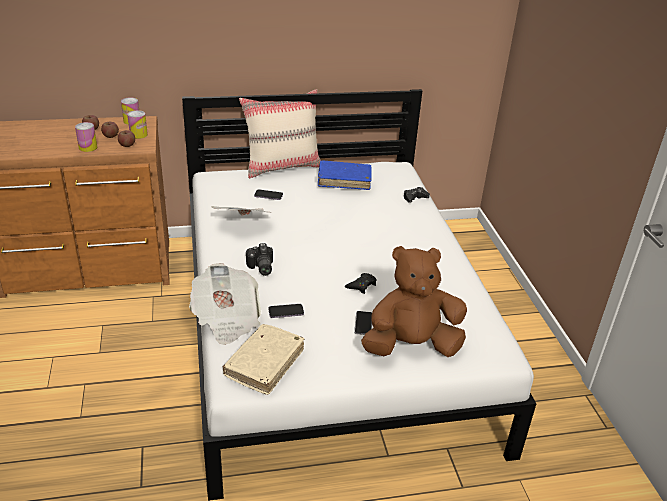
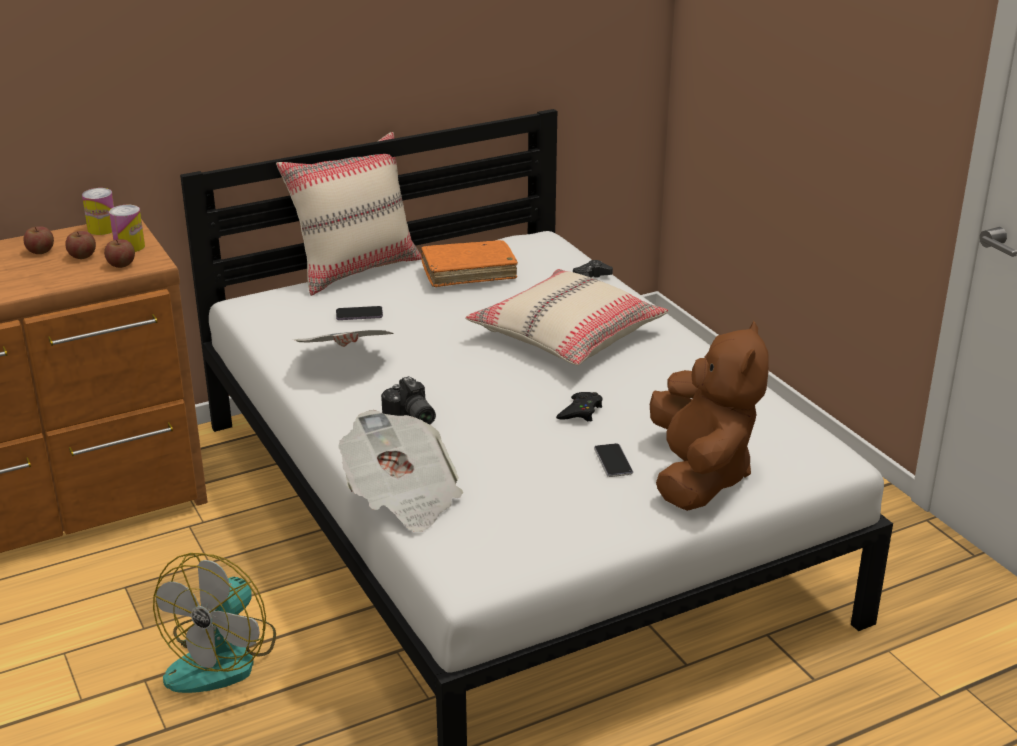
camera: 15 degrees left, 5 degrees down
can [75,122,97,152] -> none
beige book [223,324,304,395] -> none
phone [268,304,304,318] -> none
blue book [318,161,372,190] -> orange book [421,240,518,287]
brown plush toy [361,246,467,357] -> brown plush toy turned 120 degrees clockwise [650,321,769,511]
none -> fan [153,553,276,693]
none -> beige pillow [465,269,669,365]

